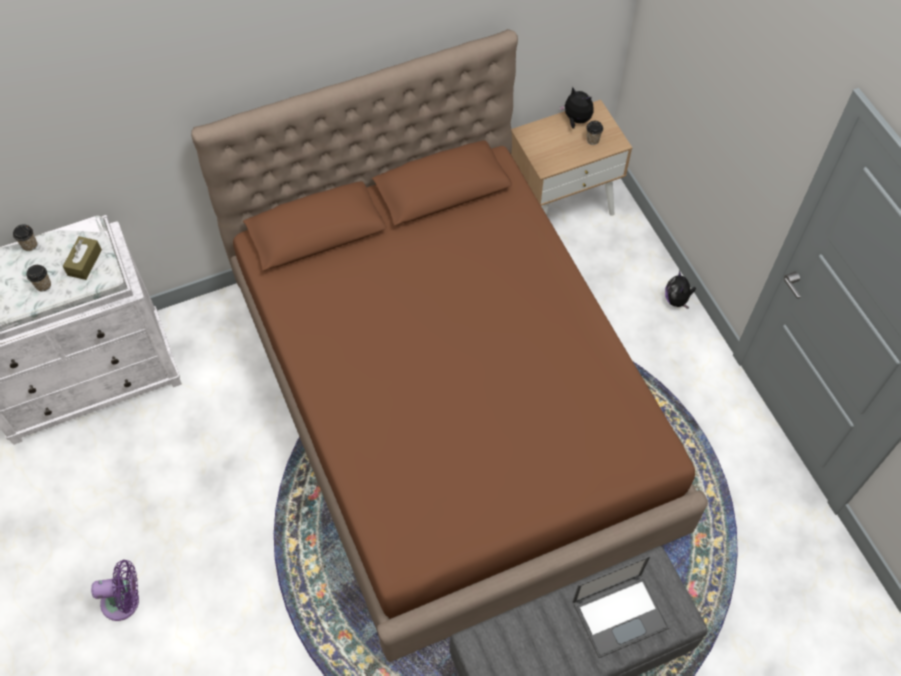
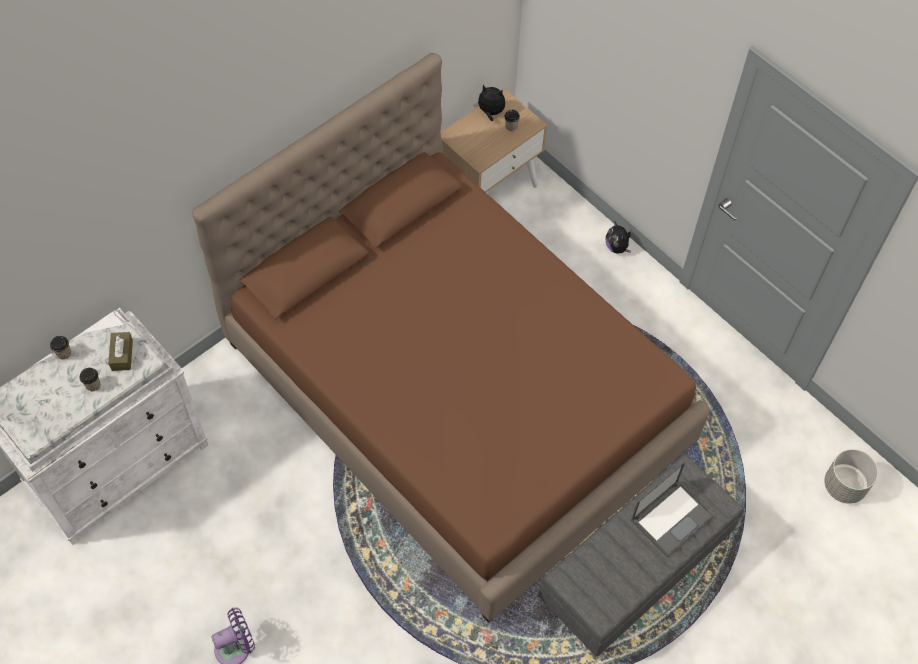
camera: 20 degrees left, 0 degrees up
none -> grey planter [824,449,878,504]

